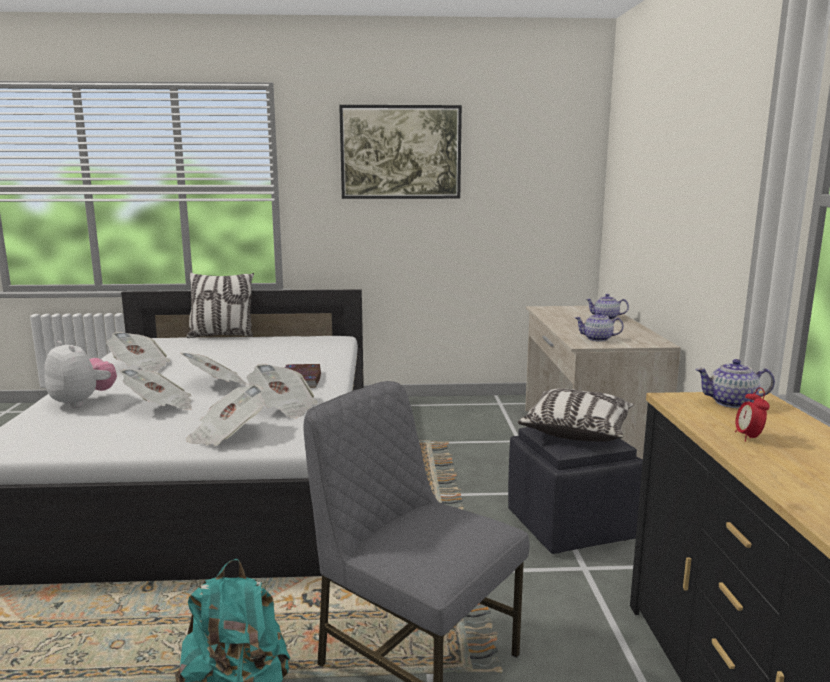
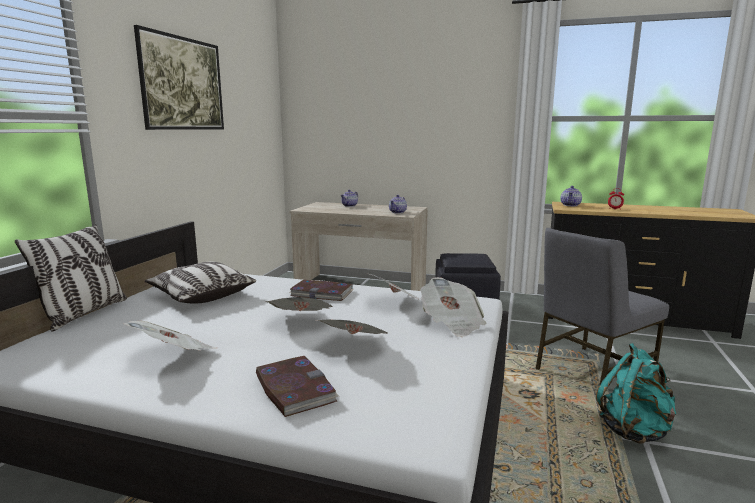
camera: 70 degrees left, 0 degrees up
plush toy [44,341,117,408] -> book [256,356,339,417]
pillow [518,389,634,442] -> pillow moved to [145,261,256,303]

